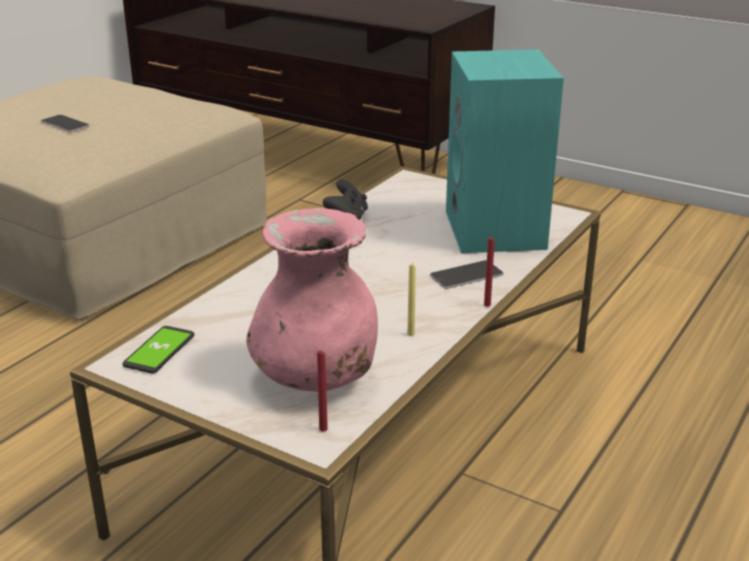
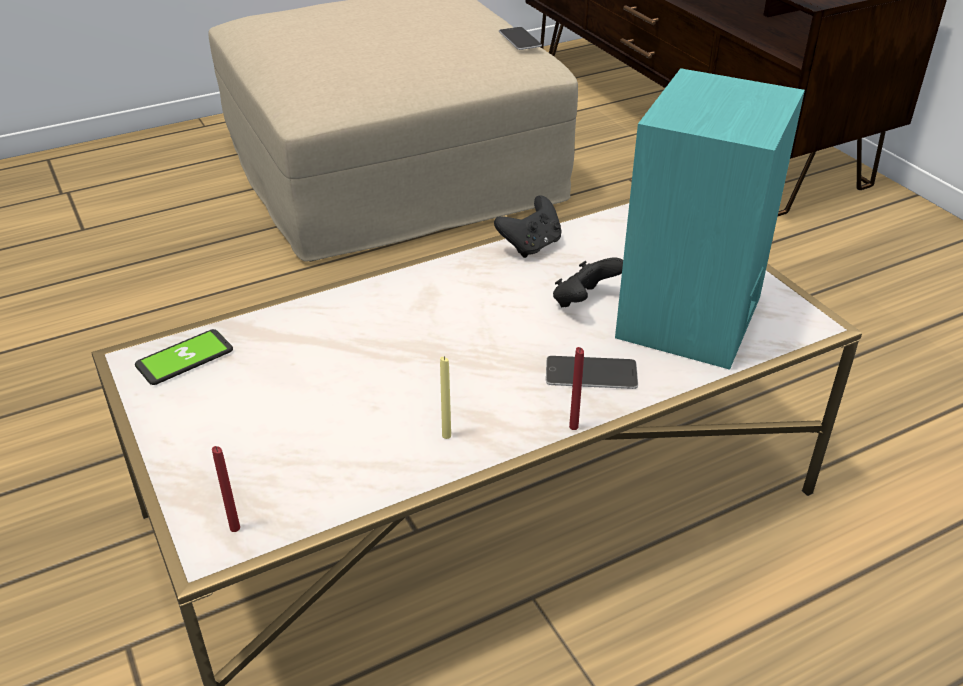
camera: 30 degrees right, 10 degrees up
phone [41,115,90,132] -> phone moved to [499,27,542,50]
pink vase [246,208,378,392] -> none
none -> black game controller [553,258,623,307]

